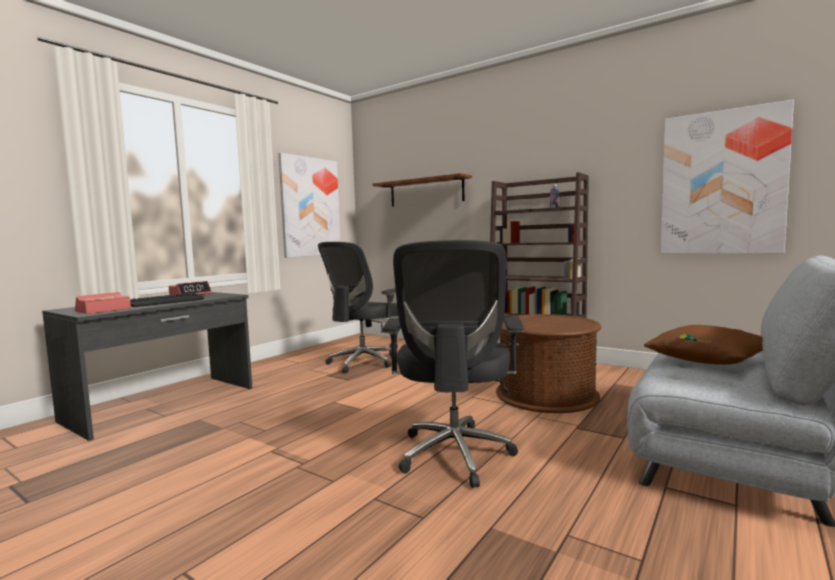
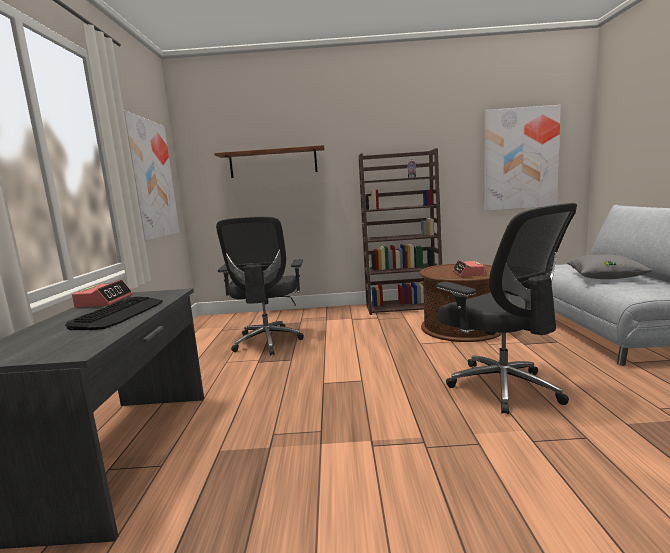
camera: 35 degrees left, 5 degrees up
alarm clock [75,292,131,314] -> alarm clock moved to [453,260,485,277]
brown pillow [644,325,763,365] -> grey pillow [567,254,653,279]

